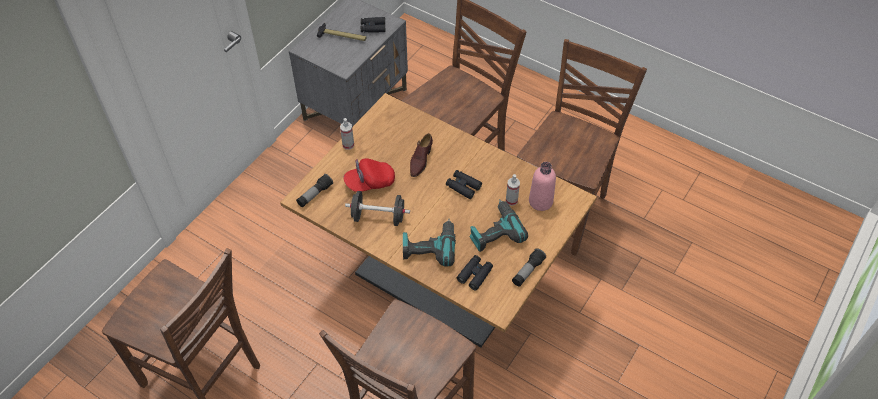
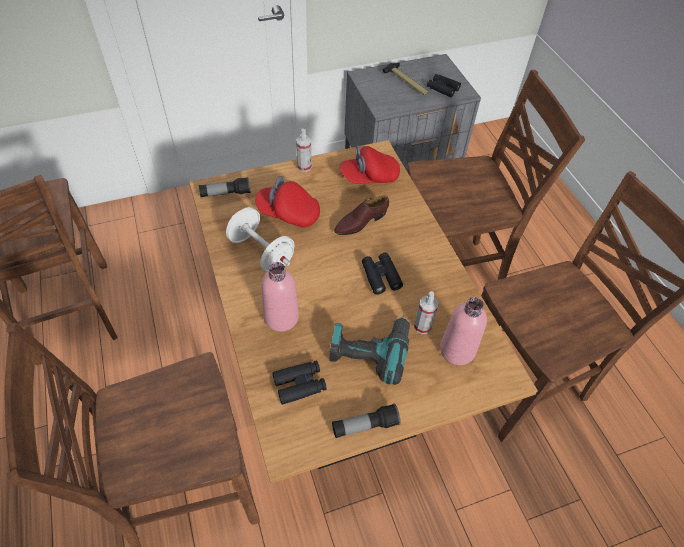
camera: 35 degrees right, 0 degrees up
black dumbbell [345,191,410,226] -> white dumbbell [226,207,294,272]
power drill [403,219,456,267] -> pink bottle [261,262,299,332]
none -> red cap [340,145,400,184]

